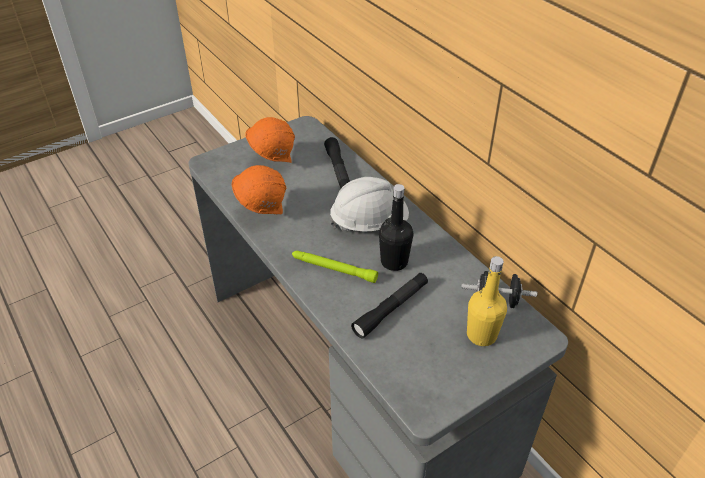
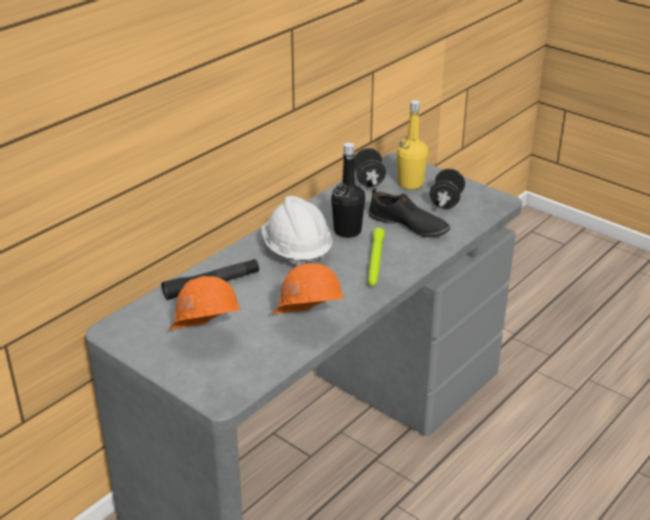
camera: 105 degrees left, 10 degrees down
black flashlight [351,273,428,339] -> black shoe [368,188,450,237]
none -> black dumbbell [430,169,465,209]

